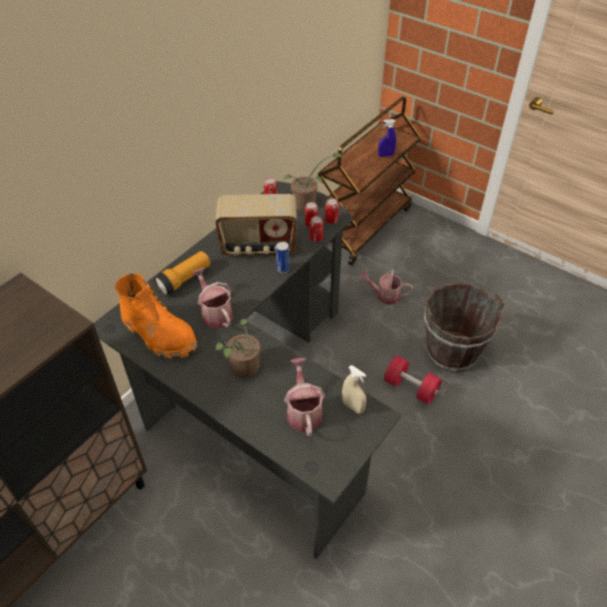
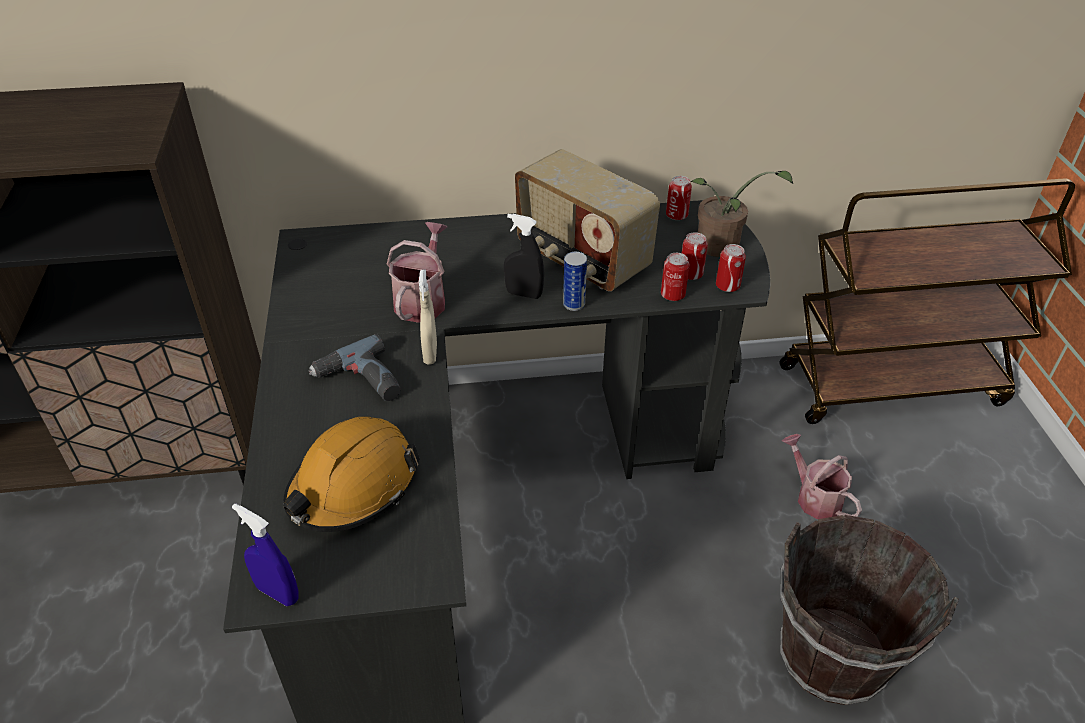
camera: 45 degrees right, 5 degrees down
orange boot [115,273,197,359] -> none
flashlight [154,251,210,296] -> none
potted plant [215,319,260,377] -> power drill [309,334,401,401]
watering can [284,358,325,436] -> orange hard hat [283,416,420,532]
beige spray bottle [342,365,366,414] -> beige spray bottle moved to [419,270,437,365]
blue spray bottle [378,119,396,157] -> blue spray bottle moved to [232,503,299,606]
red dumbbell [384,356,442,404] -> none
none -> black spray bottle [504,214,544,299]

